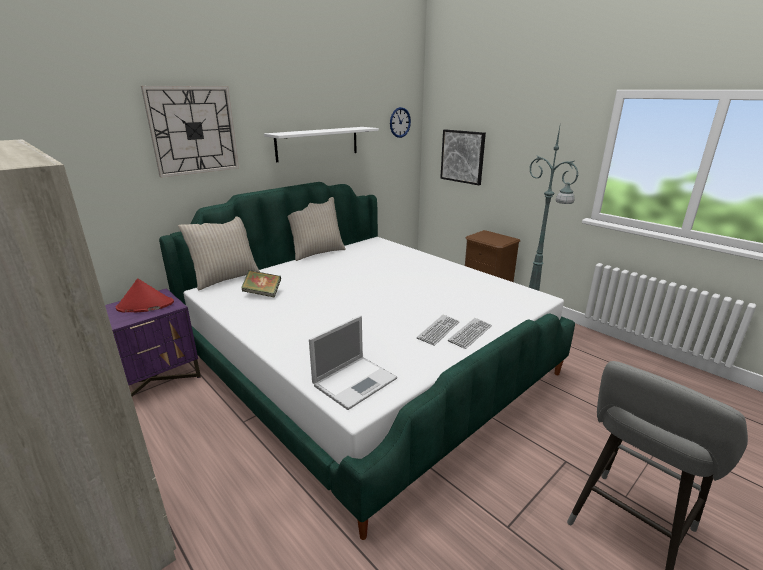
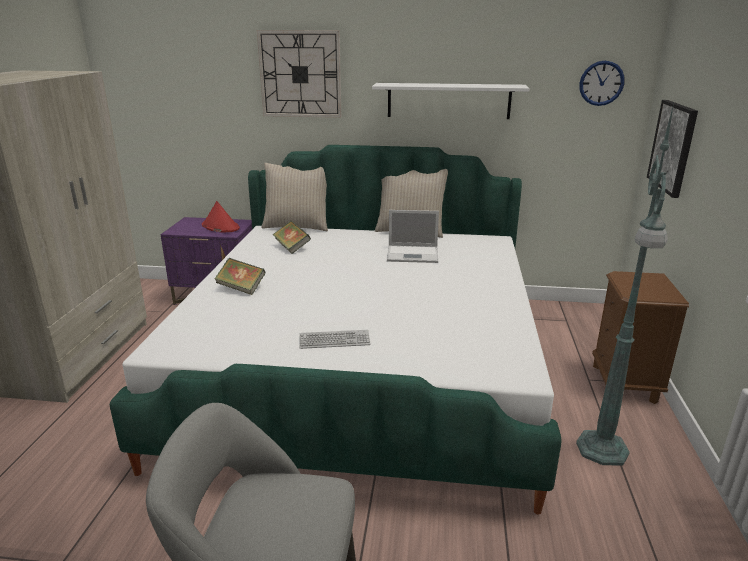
camera: 50 degrees right, 0 degrees up
laptop [309,315,397,410] -> laptop moved to [387,210,439,263]
keyboard [448,318,492,349] -> none
none -> book [215,258,265,295]

